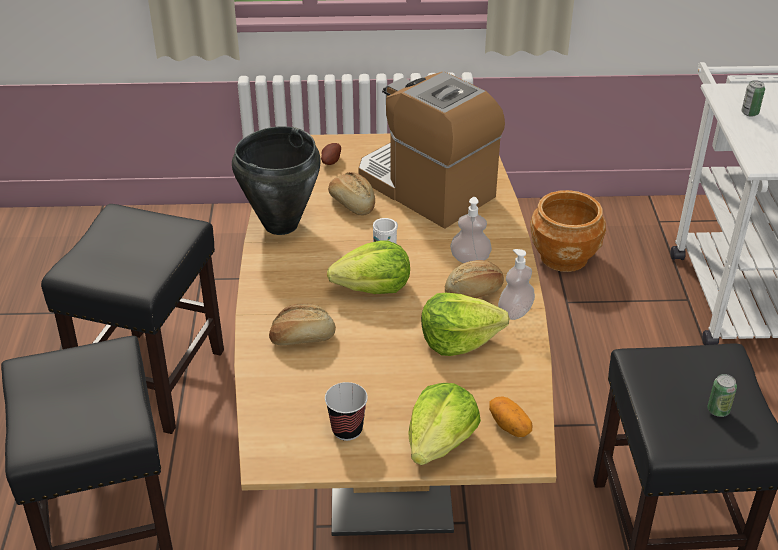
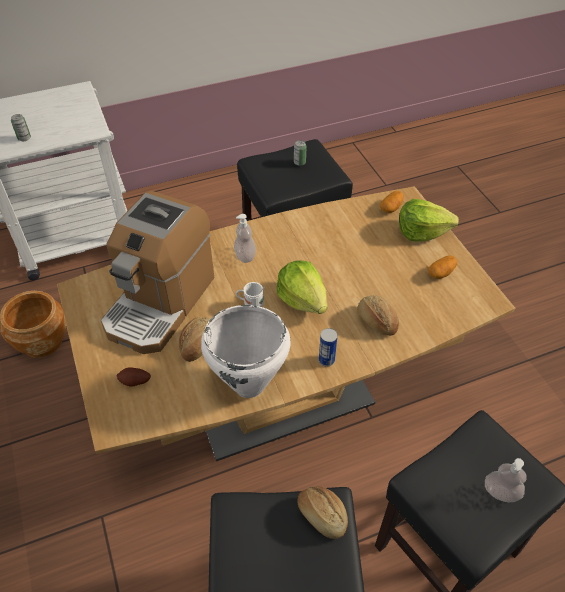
camera: 110 degrees left, 10 degrees up
black cooking pot [232,126,321,235] -> white cooking pot [201,305,291,398]
cup [325,382,368,441] -> potato [428,256,457,279]
lettuce [421,293,509,356] -> none
bread [445,260,504,298] -> bread moved to [298,486,348,539]
soap dispenser [498,249,535,320] -> soap dispenser moved to [485,458,527,502]
none -> can [319,328,338,367]

